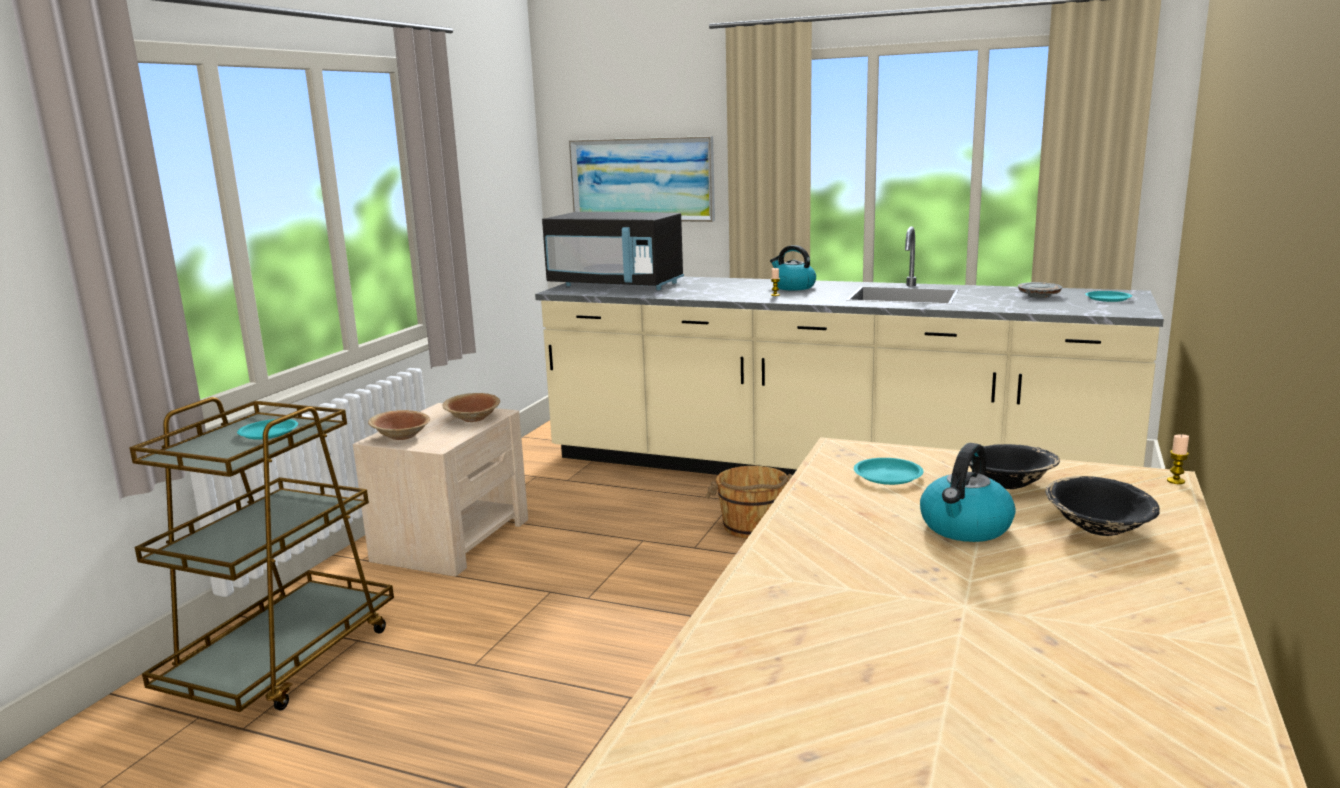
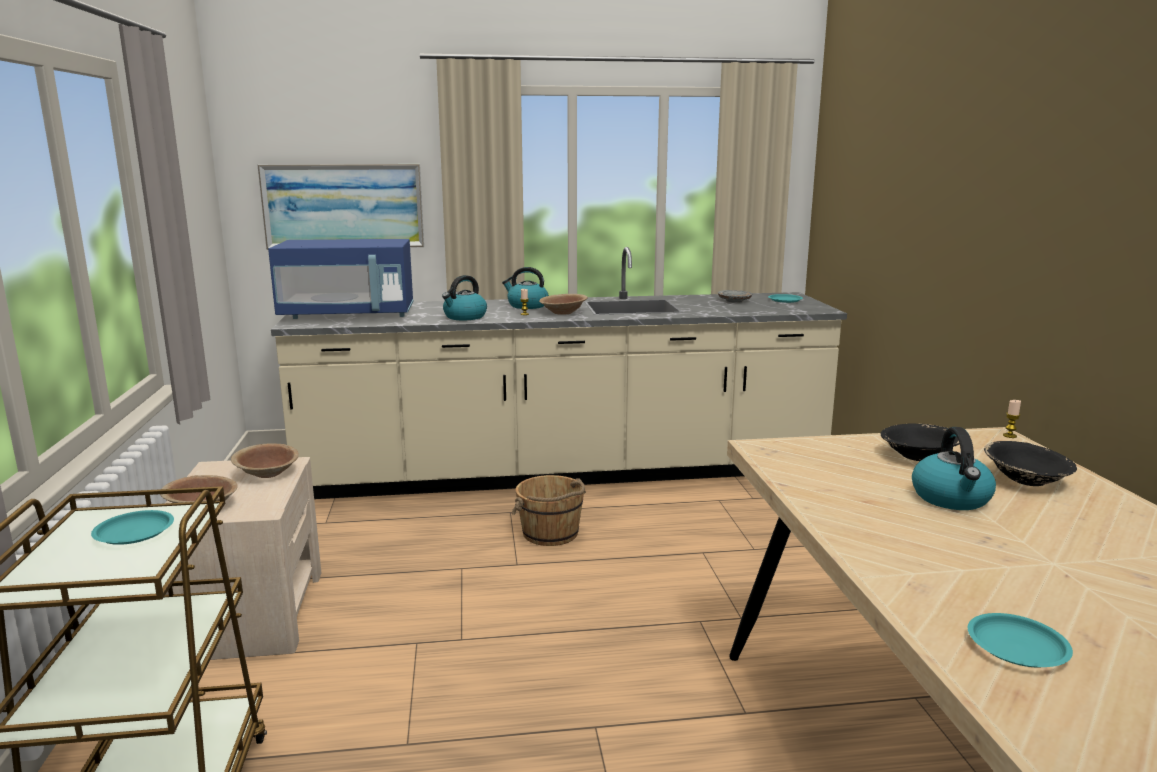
camera: 30 degrees left, 0 degrees up
black microwave [542,212,684,290] -> blue microwave [268,239,414,319]
turquoise plate [854,458,923,485] -> turquoise plate moved to [968,613,1073,667]
none -> kettle [442,275,487,320]
none -> brown bowl [539,294,588,315]

